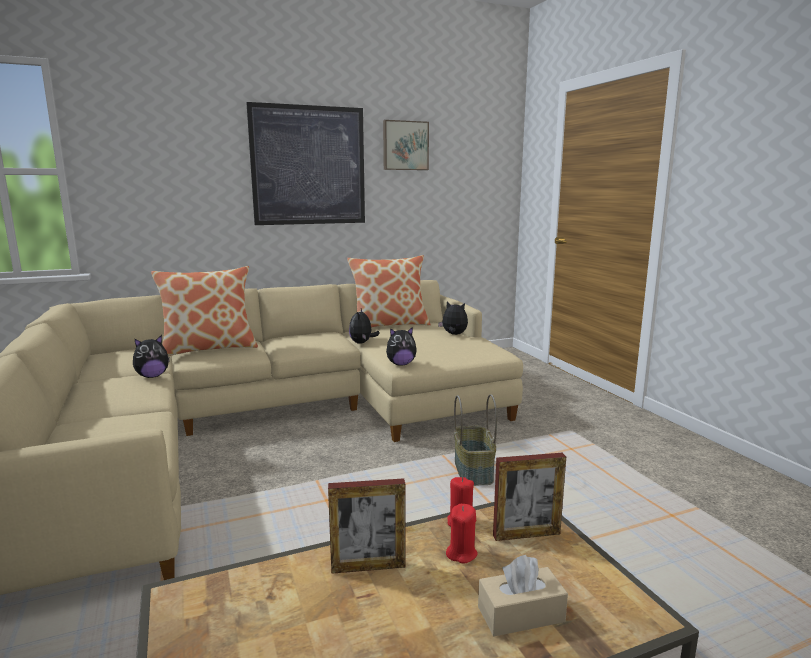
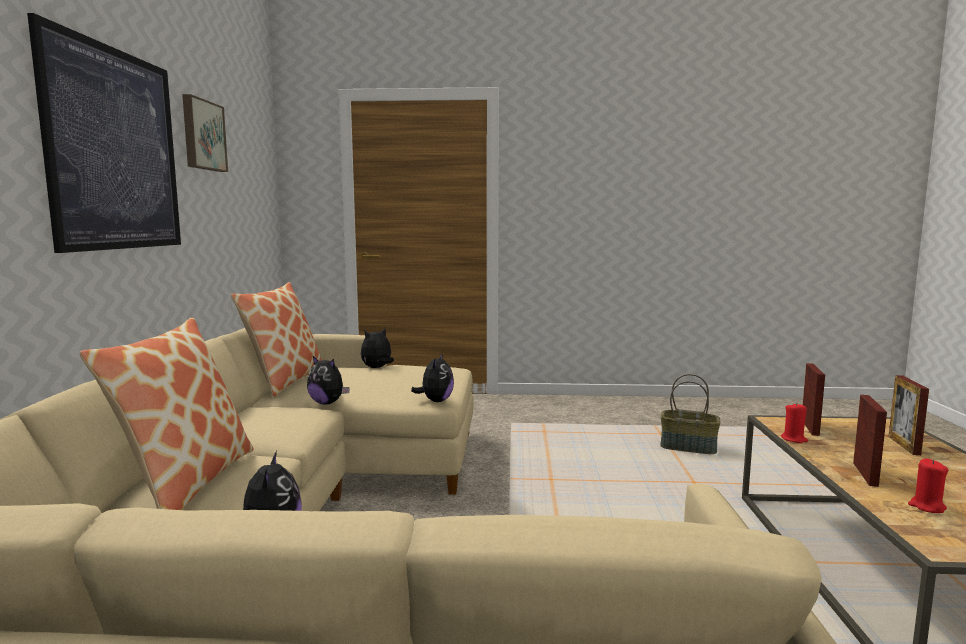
camera: 65 degrees left, 5 degrees down
red candle [446,504,478,564] -> red candle moved to [908,459,948,513]
basket [454,394,497,486] -> basket moved to [660,374,720,454]
beige tissue box [478,555,568,637] -> picture frame [889,375,929,455]

